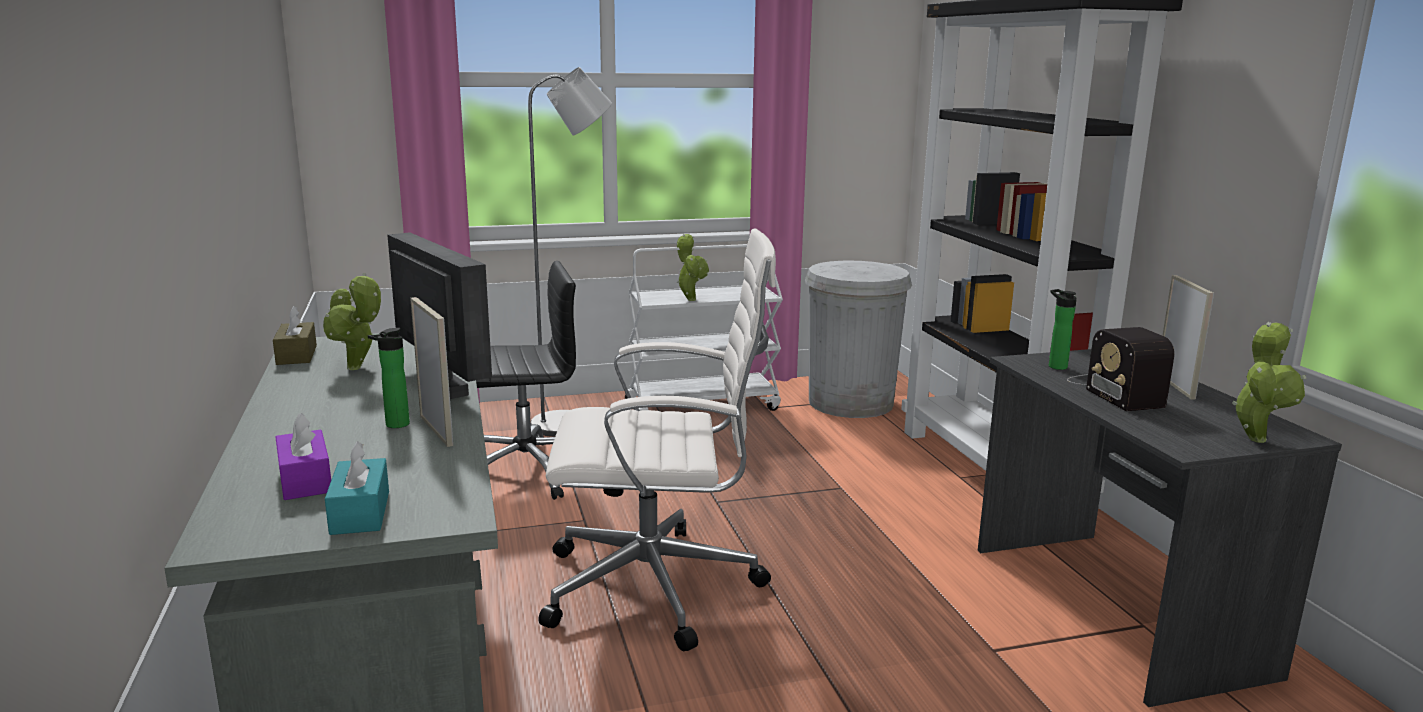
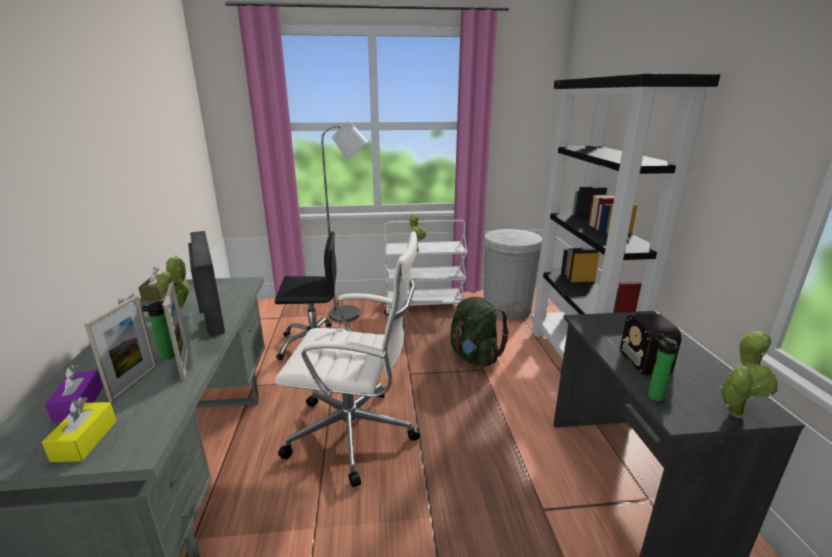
camera: 10 degrees right, 5 degrees up
turquoise tissue box [325,441,389,535] -> yellow tissue box [42,397,117,462]
bottle [1049,289,1077,370] -> bottle moved to [647,334,678,401]
picture frame [1162,275,1214,399] -> picture frame moved to [84,295,157,402]
none -> green backpack [451,297,509,367]

